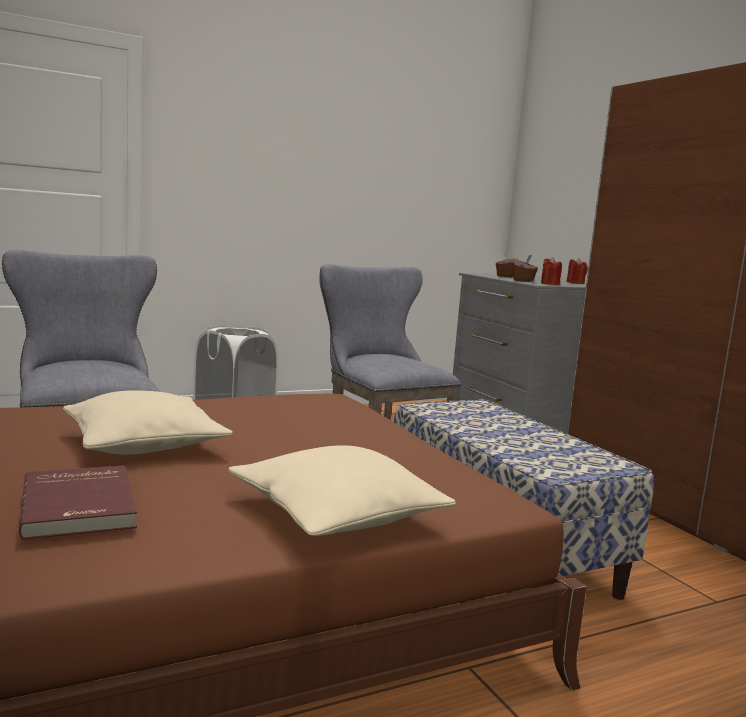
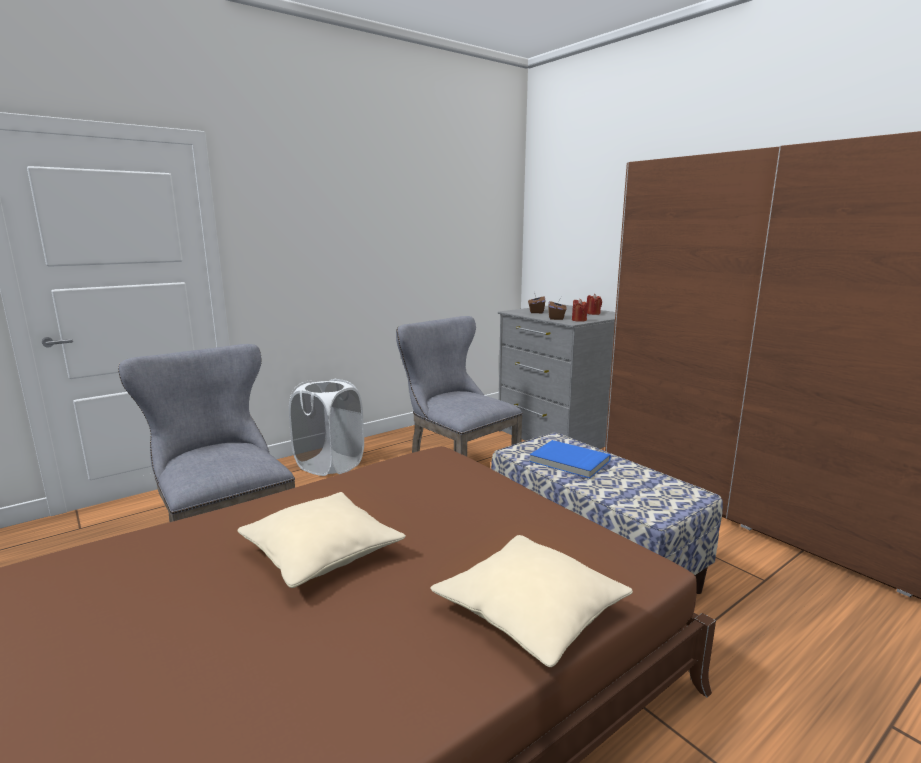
camera: 10 degrees left, 5 degrees up
red book [19,465,137,540] -> none
none -> blue book [530,440,611,478]

